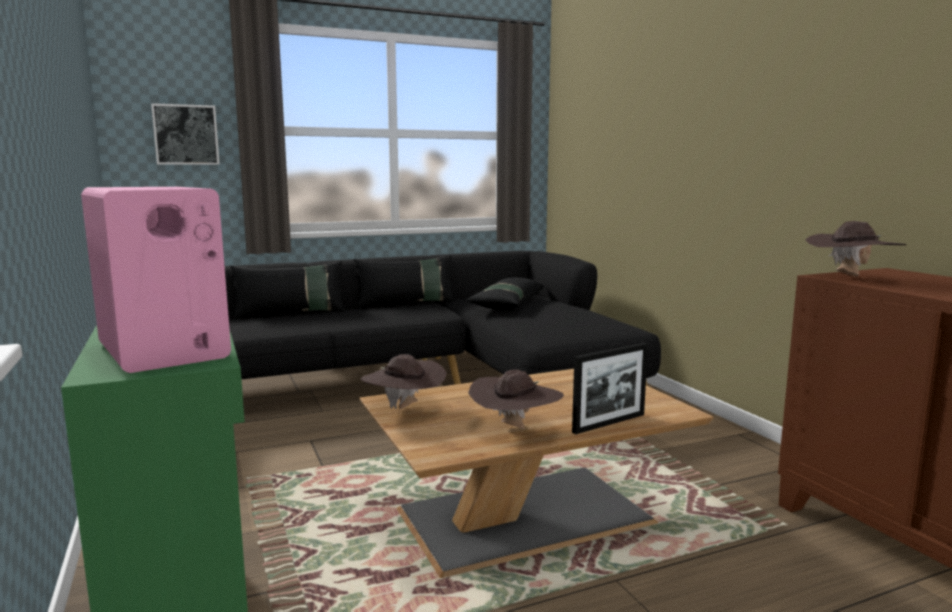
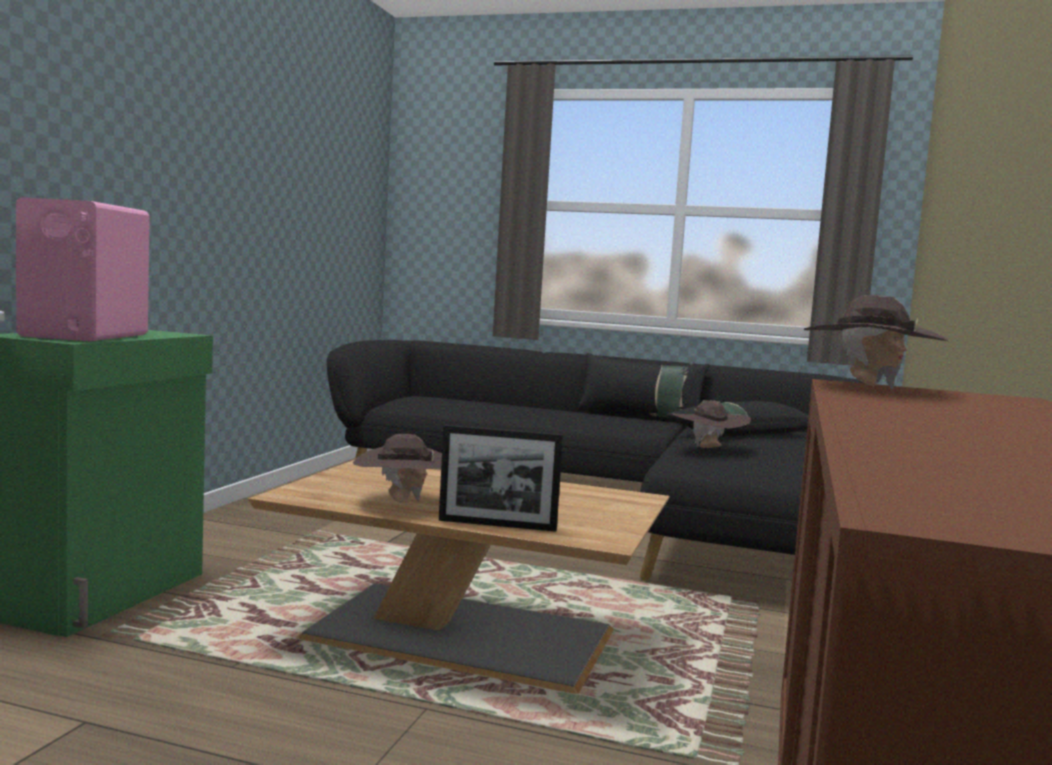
camera: 40 degrees right, 5 degrees down
picture [151,103,220,165] -> none
black pillow [230,261,345,319] -> none
brown hat [360,354,447,409] -> brown hat moved to [671,400,751,448]

